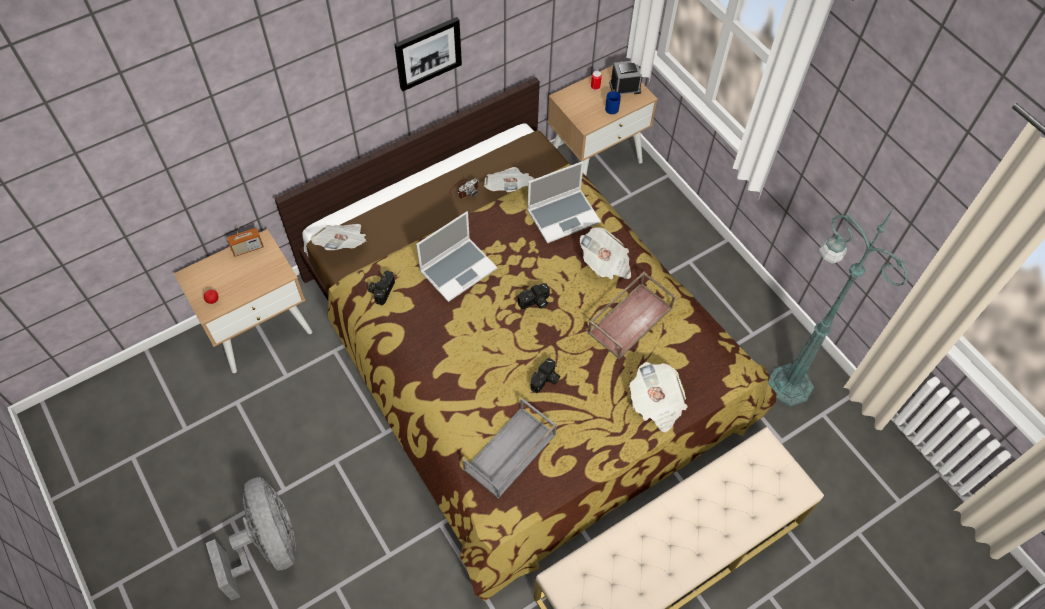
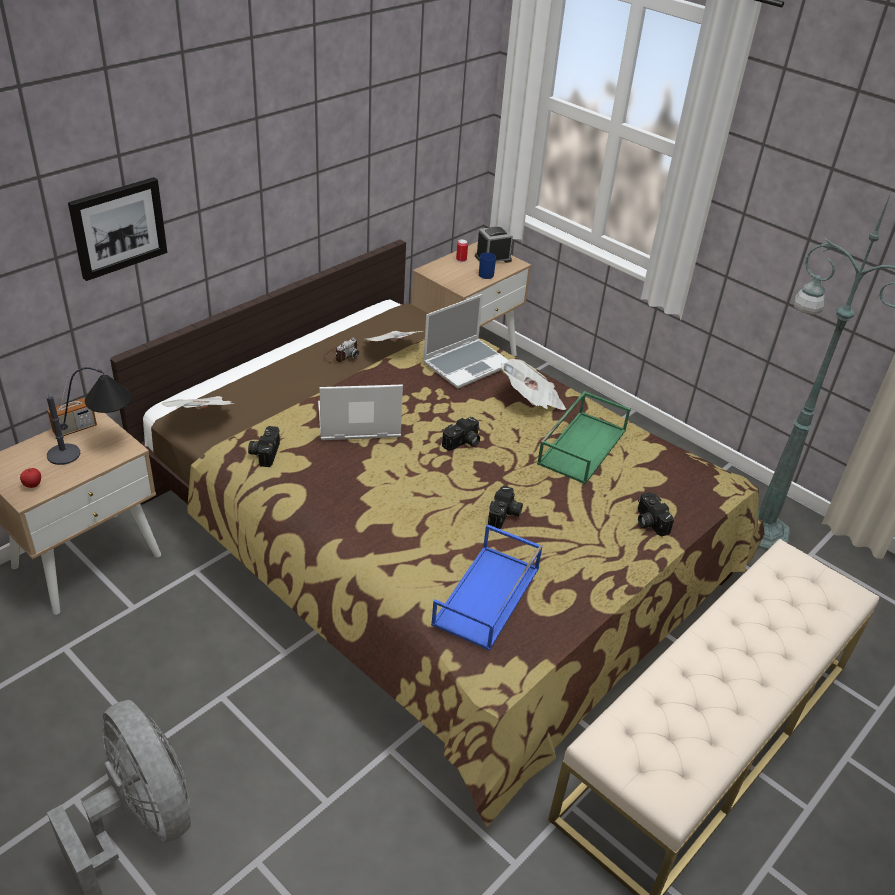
camera: 15 degrees left, 20 degrees down
picture [394,17,462,91] -> picture moved to [68,177,167,281]
laptop [416,211,497,302] -> laptop turned 135 degrees counterclockwise [318,385,403,440]
grey tray [463,398,557,499] -> blue tray [431,524,543,651]
brown tray [587,272,676,359] -> green tray [537,391,631,484]
newspaper [629,362,687,432] -> camera [638,492,674,536]
none -> table lamp [47,367,132,465]

